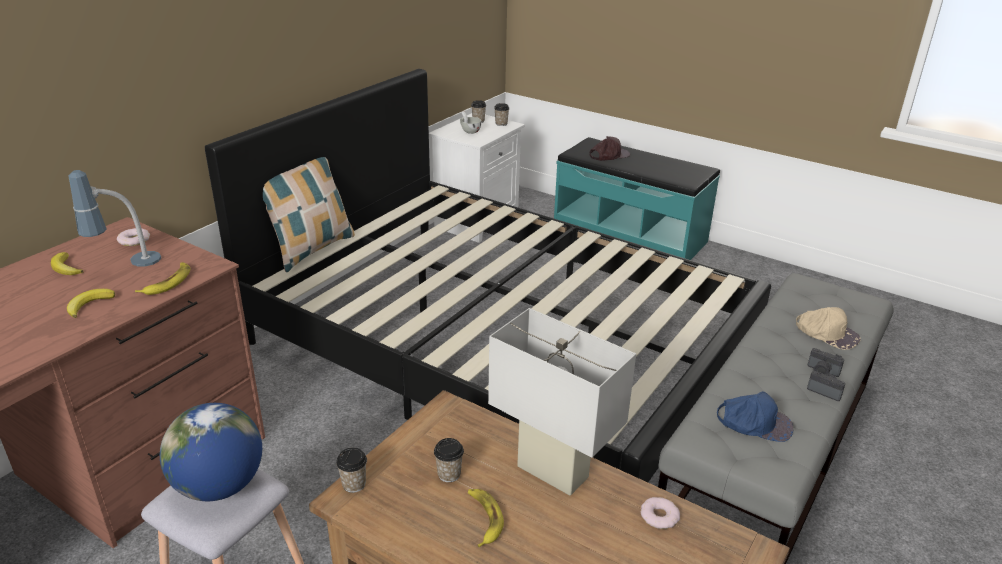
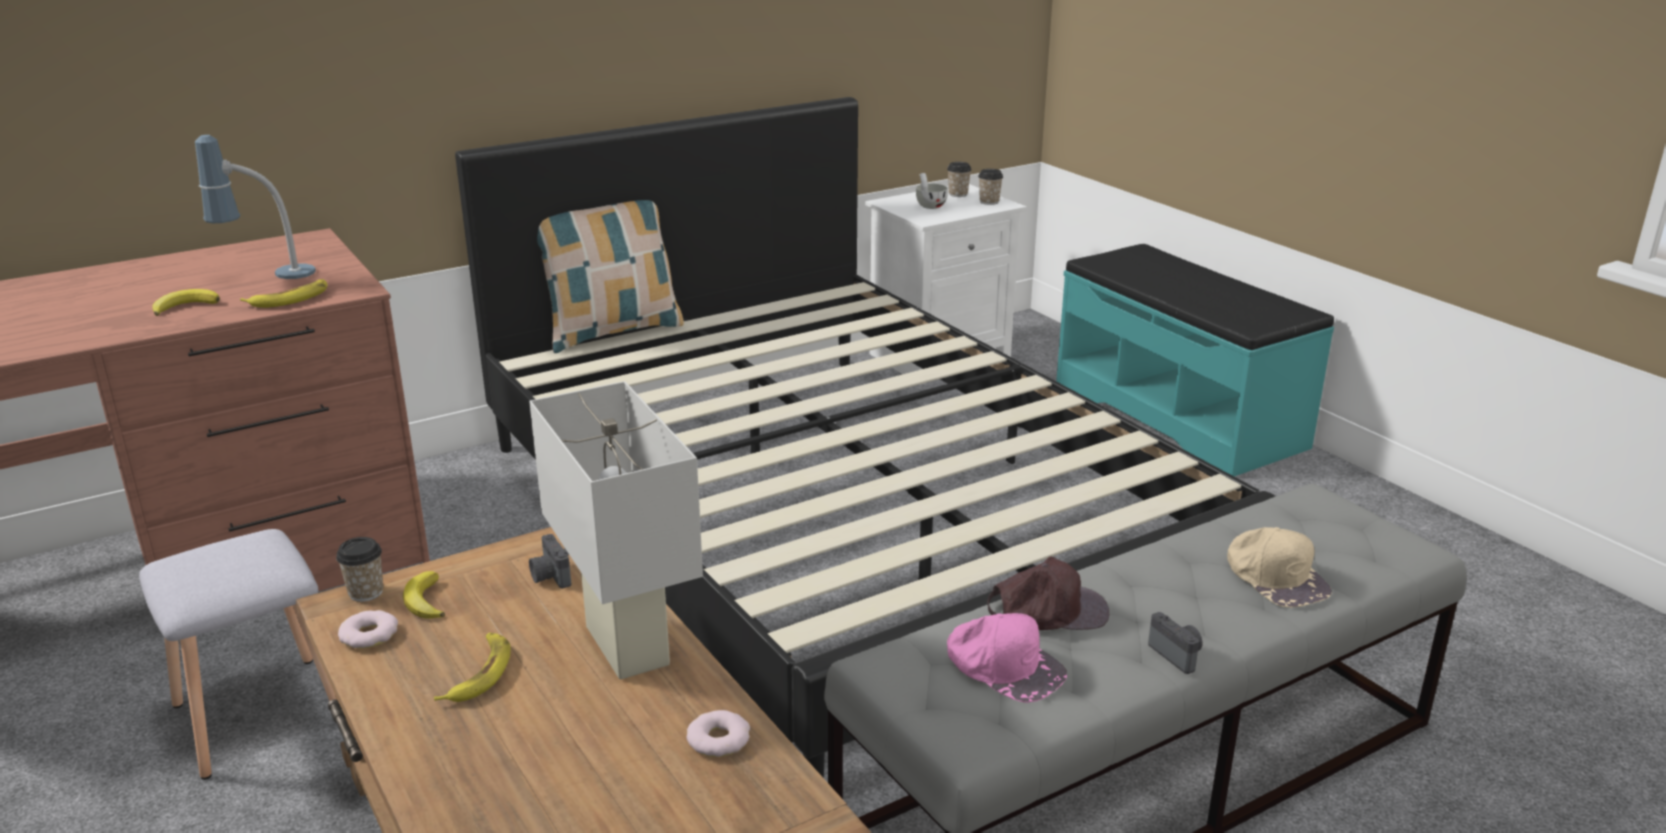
camera: 25 degrees right, 5 degrees down
banana [51,252,84,275] -> banana moved to [403,571,445,618]
donut [117,228,150,246] -> donut moved to [338,610,398,648]
globe [160,403,262,501] -> none
cup [434,438,464,482] -> none
brown cap [590,136,630,161] -> brown cap moved to [987,557,1109,630]
blue cap [717,391,793,442] -> pink cap [947,613,1067,703]
camera [808,348,844,377] -> camera moved to [529,534,571,588]

